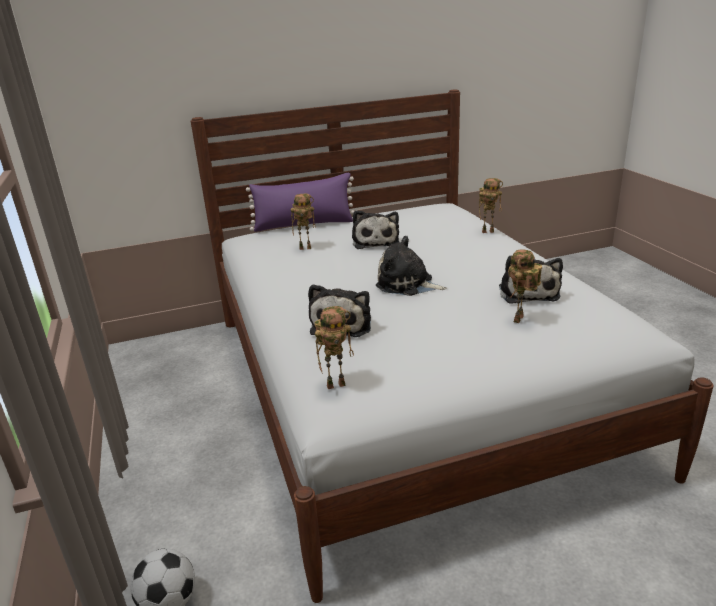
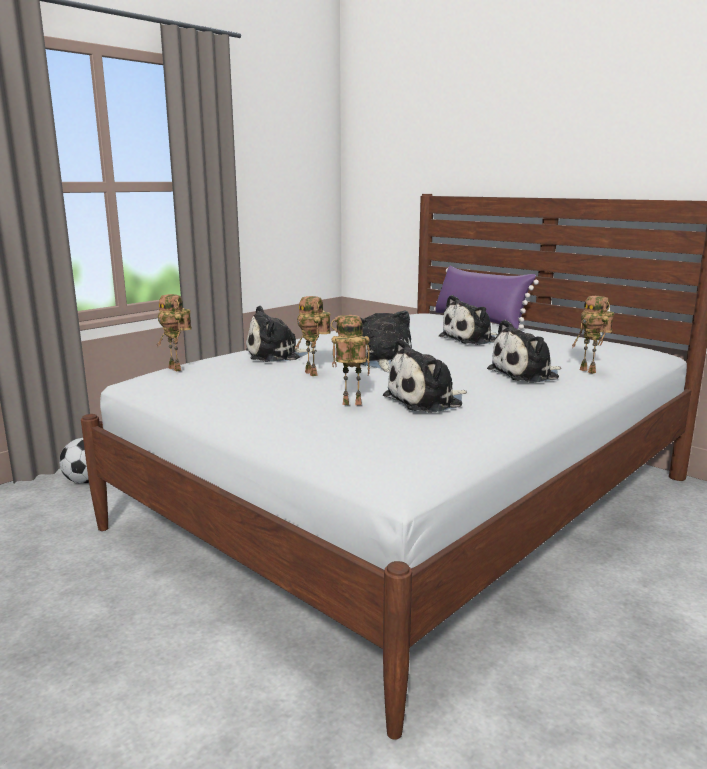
camera: 60 degrees right, 10 degrees down
toy robot [291,194,315,250] -> toy robot moved to [295,296,331,376]
none -> plush toy [487,320,561,383]

